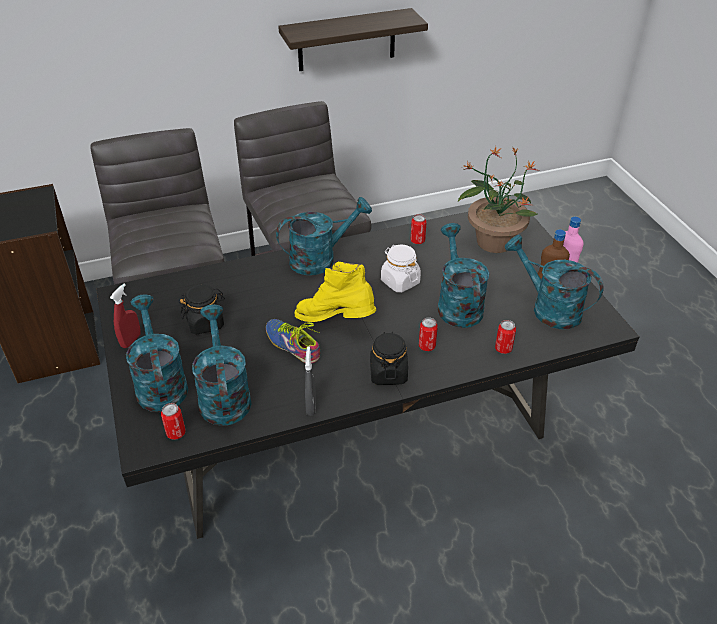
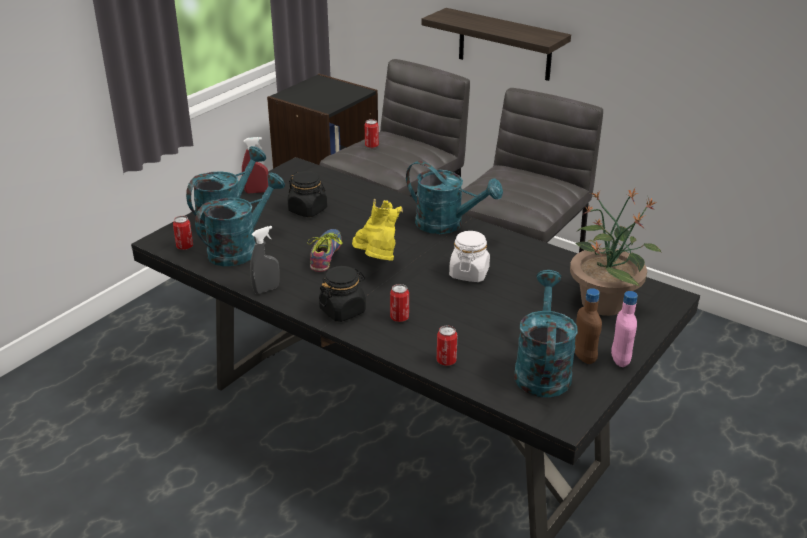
camera: 55 degrees right, 10 degrees down
shelf [278,8,428,71] -> shelf moved to [422,8,571,81]
can [410,214,427,244] -> can moved to [365,119,379,148]
turquoise watering can [438,223,489,328] -> none

